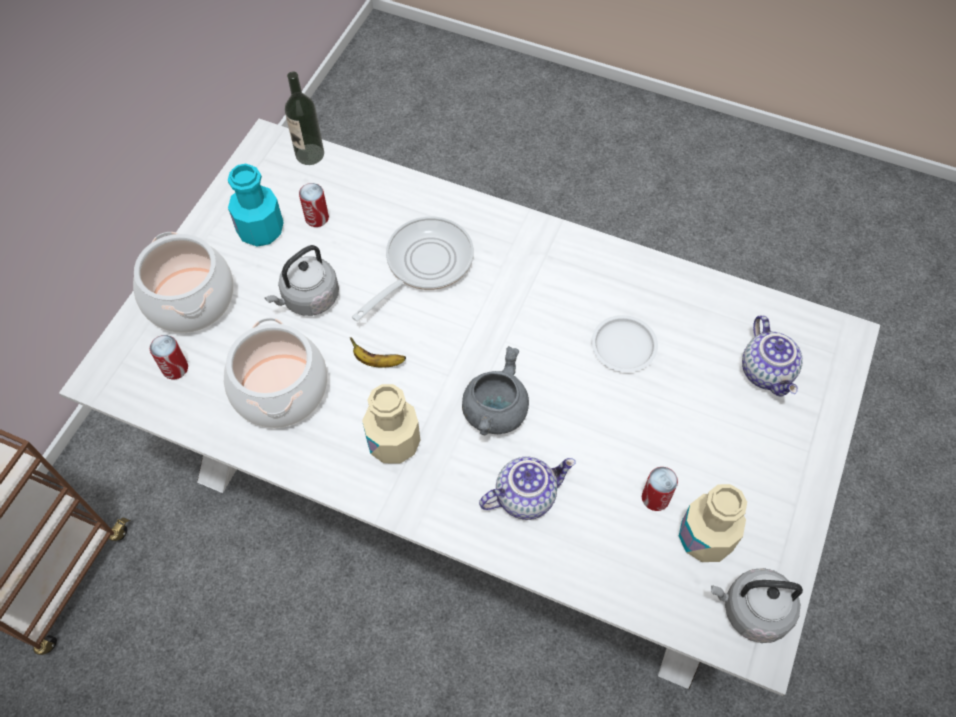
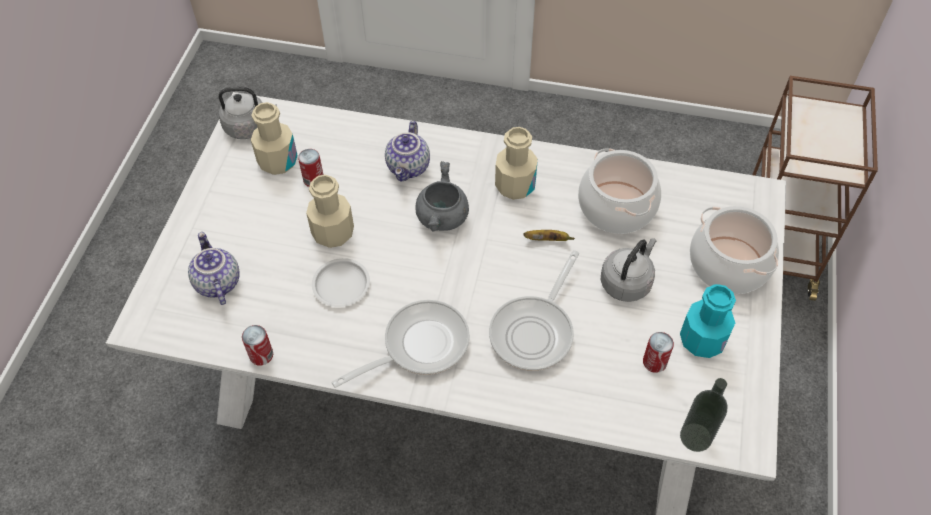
camera: 170 degrees right, 5 degrees down
can [150,335,188,380] -> can moved to [242,325,273,366]
teapot [479,457,576,520] -> teapot turned 45 degrees counterclockwise [385,121,430,182]
none -> beige bottle [306,174,354,248]
none -> frying pan [332,300,470,388]

